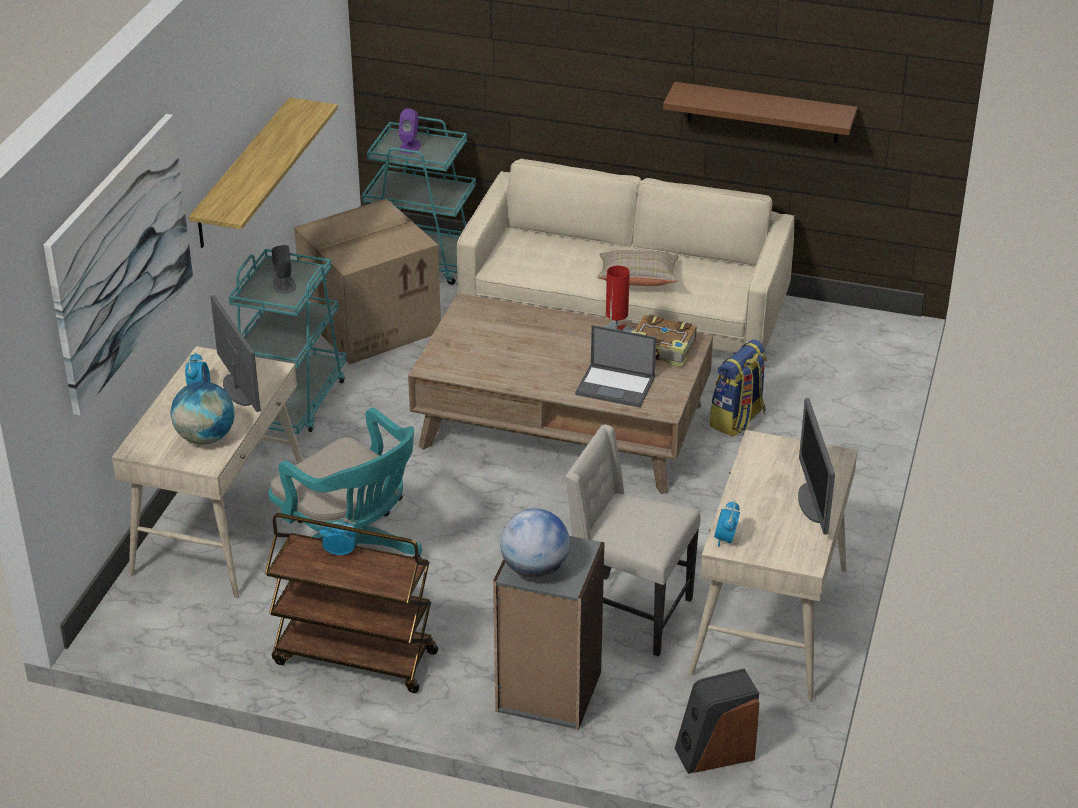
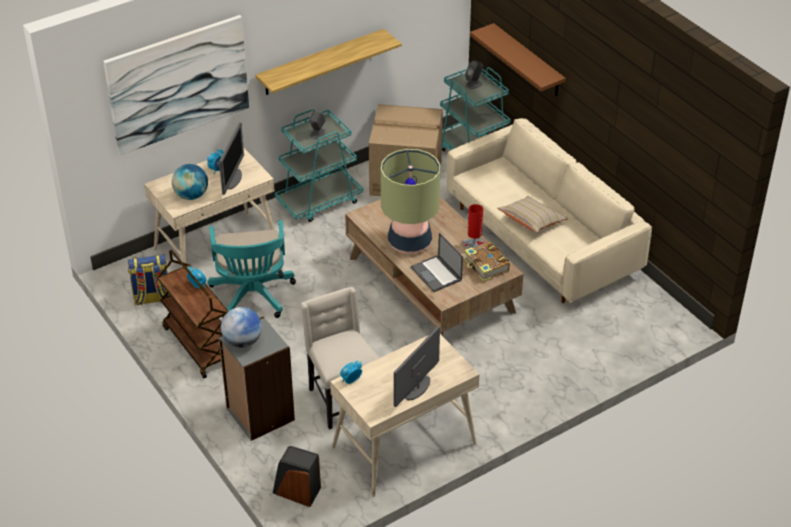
camera: 40 degrees right, 5 degrees up
purple speaker [398,108,421,154] -> grey speaker [465,61,483,89]
brown shelf [663,82,857,143] -> brown shelf moved to [470,23,566,96]
backpack [710,340,767,437] -> backpack moved to [127,254,170,306]
none -> table lamp [381,149,440,254]

